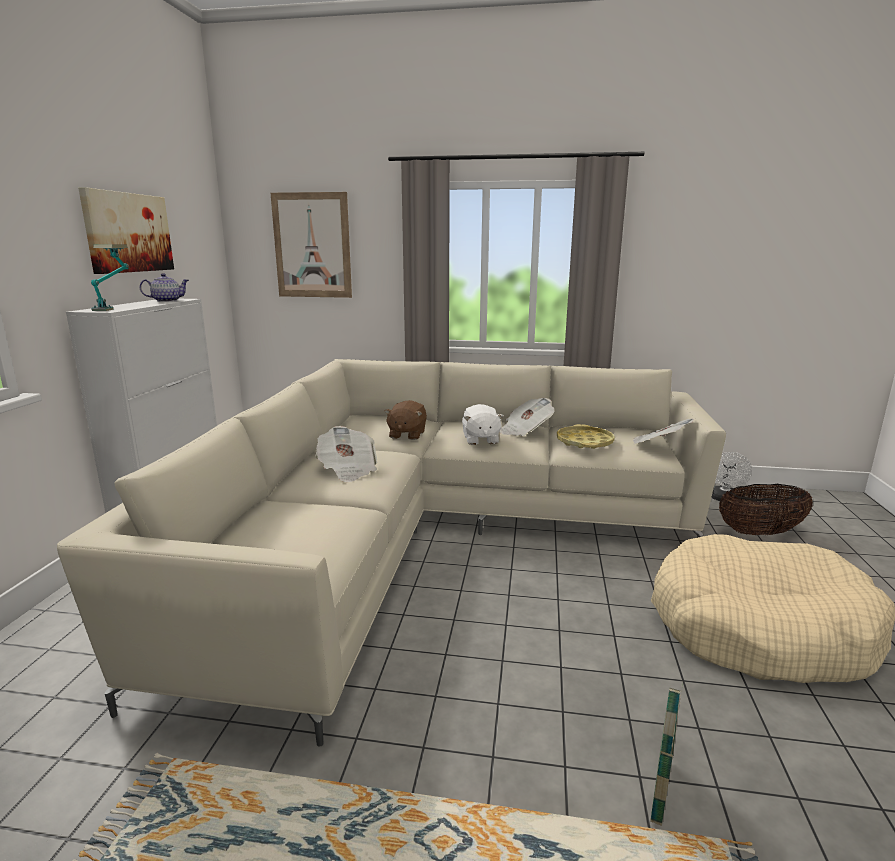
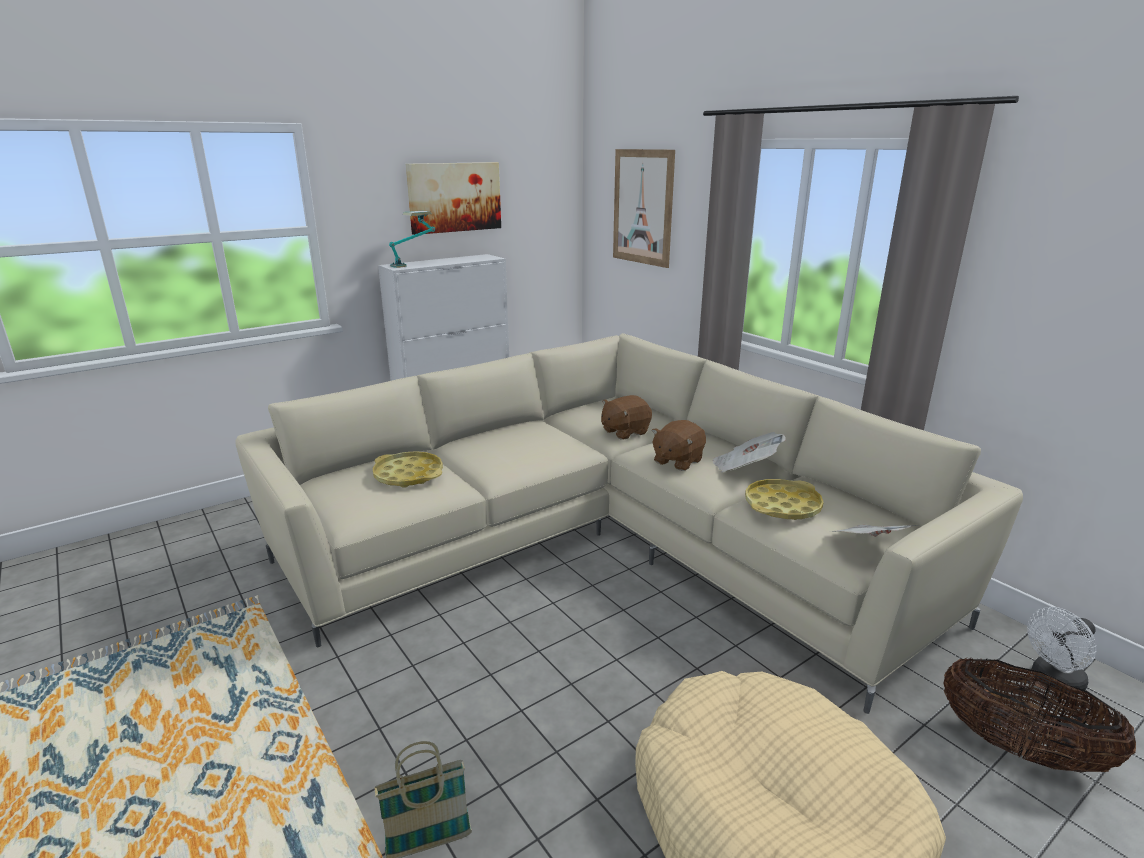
camera: 45 degrees right, 5 degrees up
teapot [140,273,189,302] -> none
newspaper [315,426,377,482] -> none
white plush toy [462,404,504,445] -> brown plush toy [651,420,706,471]
none -> yellow tray [372,451,443,488]

